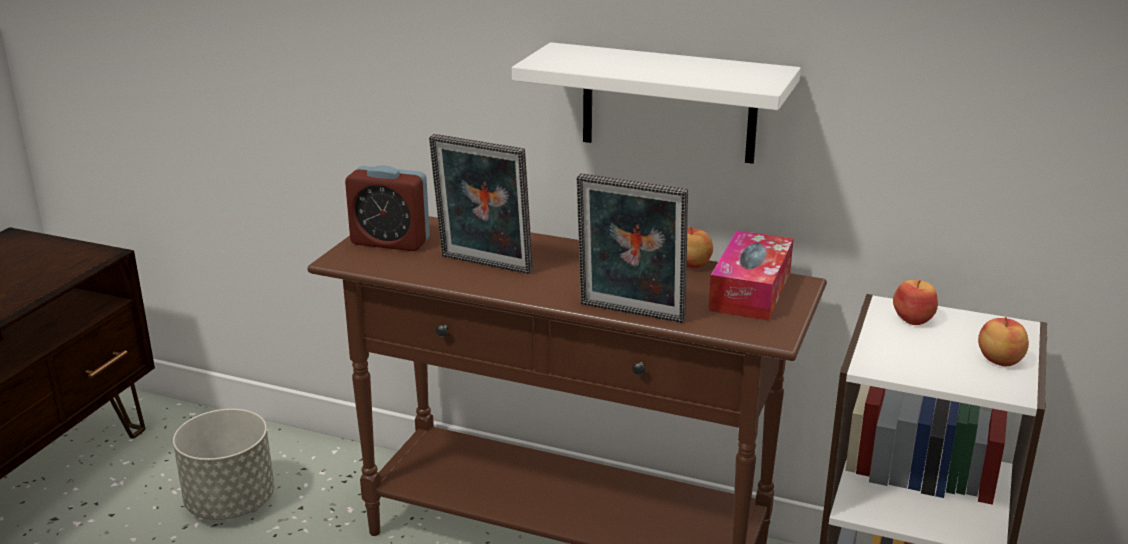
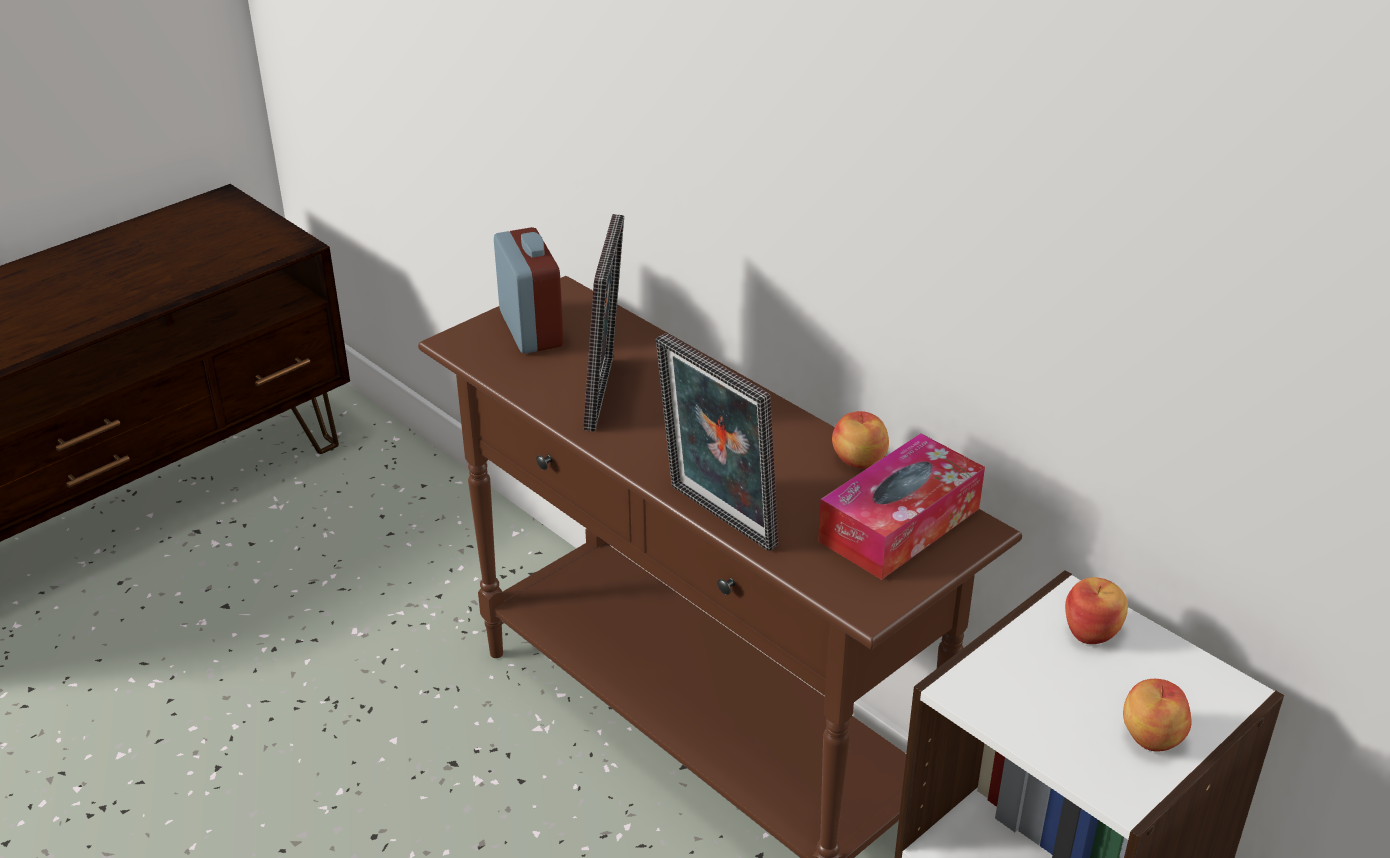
camera: 25 degrees right, 10 degrees up
grey planter [173,409,274,520] -> none
alarm clock [345,165,430,251] -> alarm clock turned 150 degrees counterclockwise [494,227,564,354]
picture frame [429,134,533,274] -> picture frame turned 135 degrees counterclockwise [583,214,624,431]
white shelf [512,42,801,164] -> none

